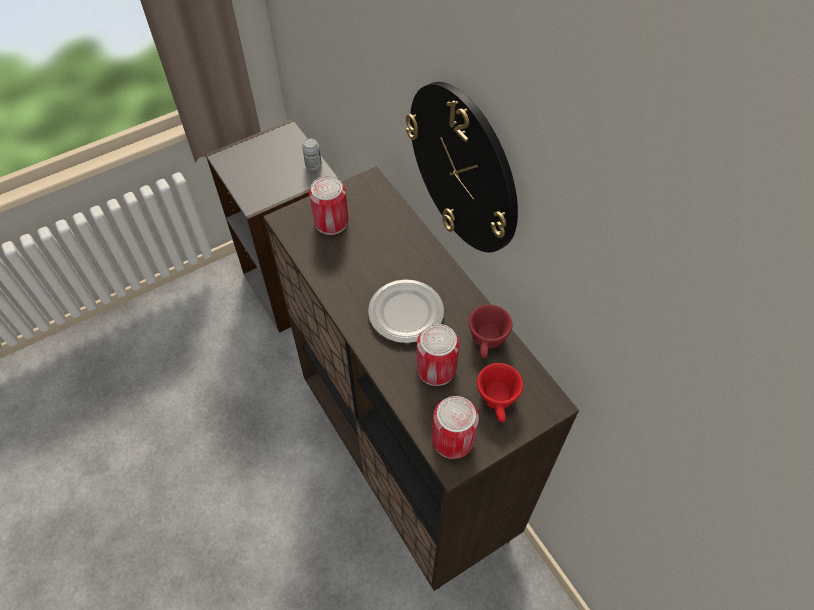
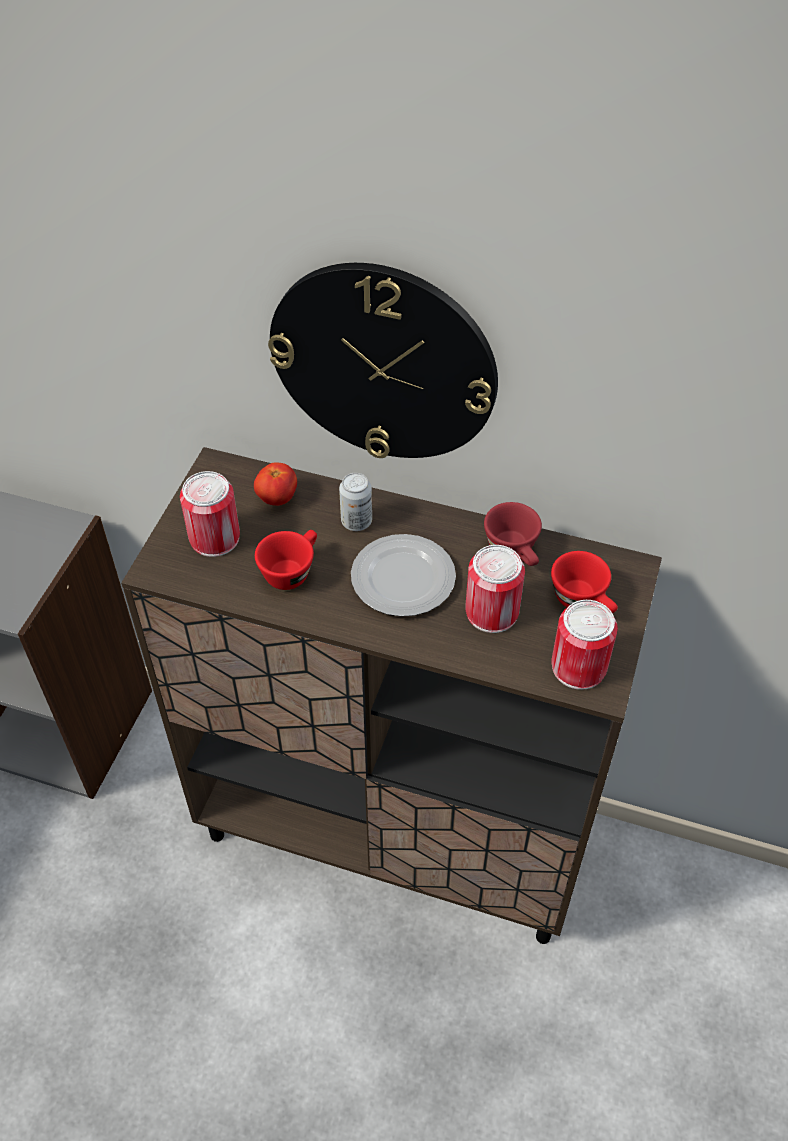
camera: 40 degrees left, 5 degrees down
can [302,138,322,170] -> can moved to [339,473,372,531]
none -> tomato [254,462,297,506]
none -> red cup [255,530,317,590]

